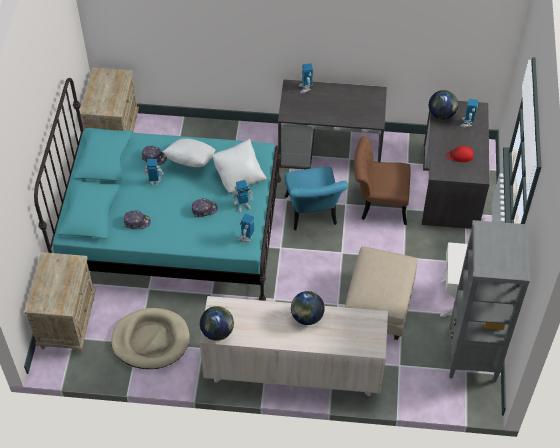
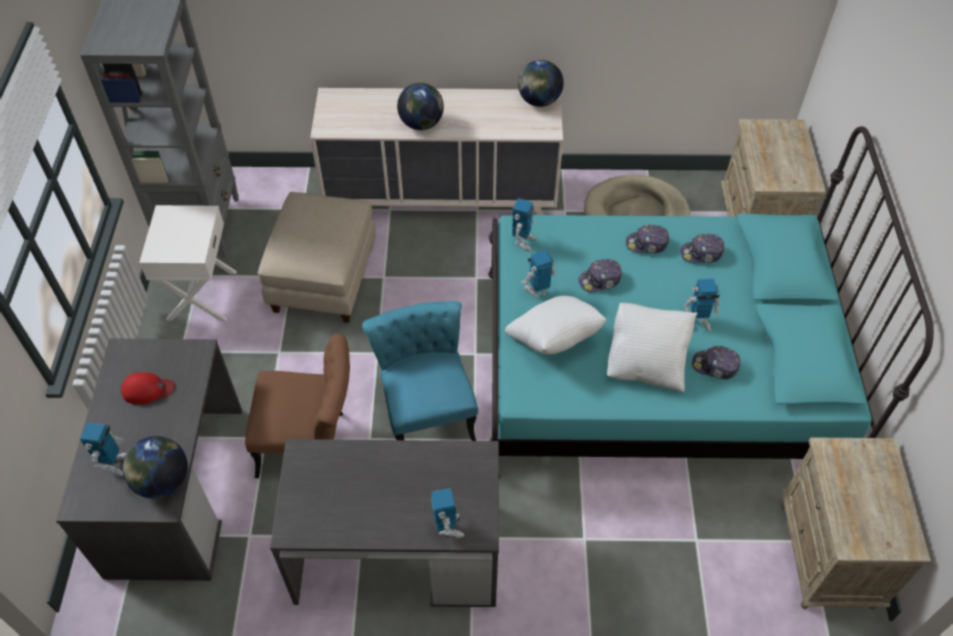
camera: 175 degrees right, 0 degrees up
none -> cap [626,225,669,253]

